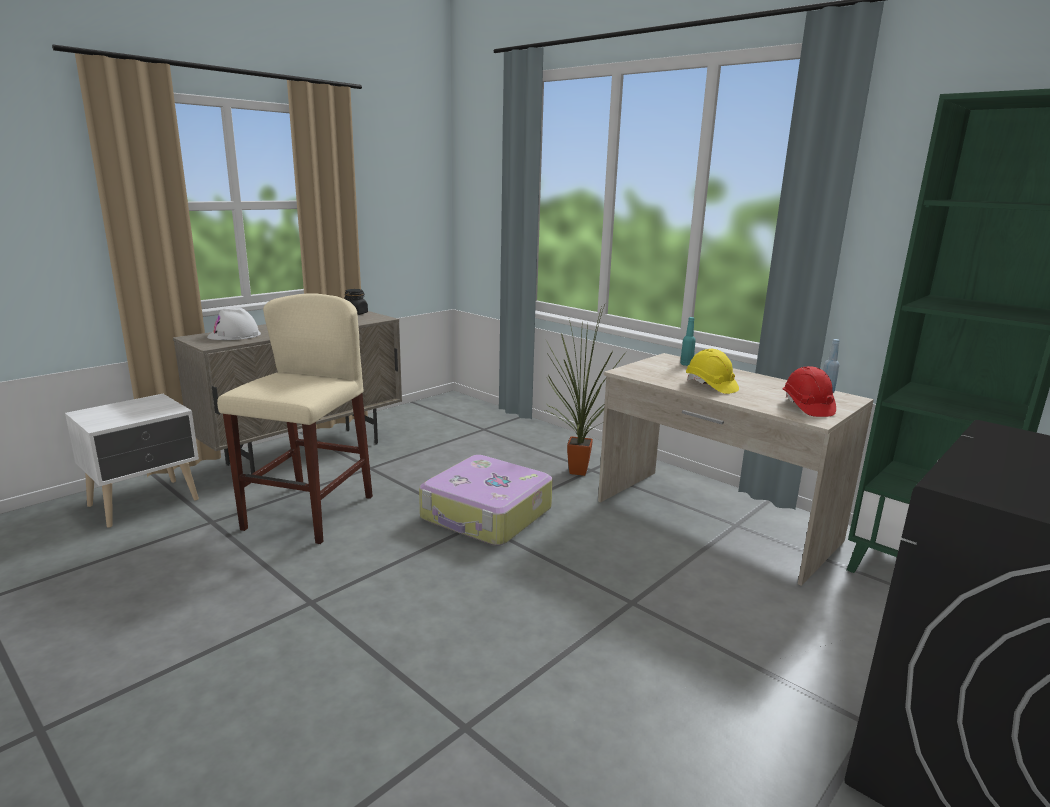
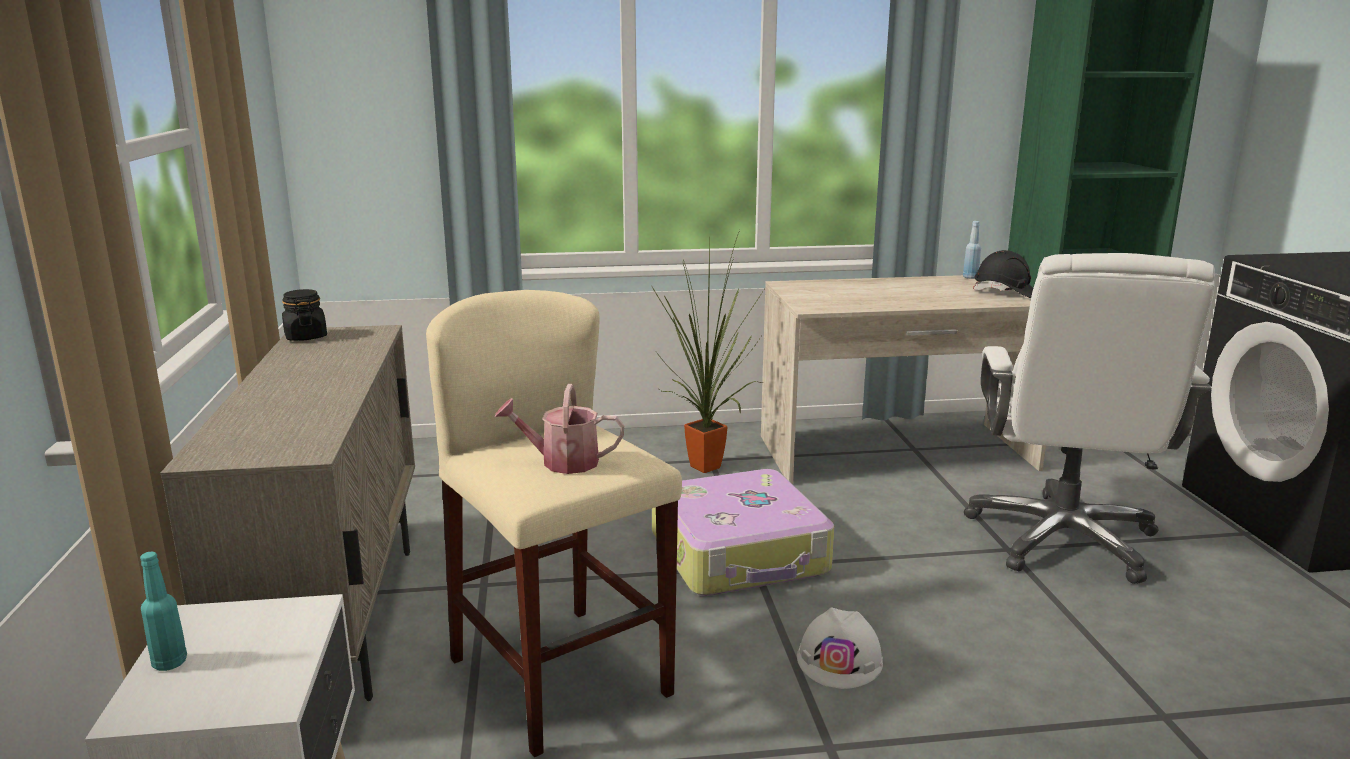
camera: 50 degrees left, 0 degrees up
white hard hat [207,307,261,340] -> white hard hat moved to [797,608,883,689]
turquoise bottle [680,317,696,366] -> turquoise bottle moved to [140,552,187,671]
yellow hard hat [686,349,739,394] -> none
red hard hat [782,366,836,417] -> black hard hat [973,250,1033,298]
none -> watering can [495,384,624,474]
none -> white office chair [964,253,1215,584]

